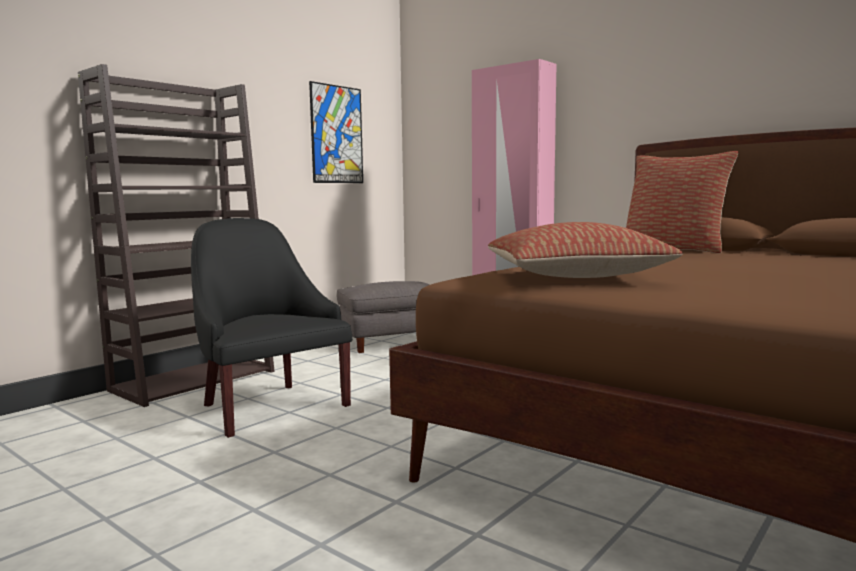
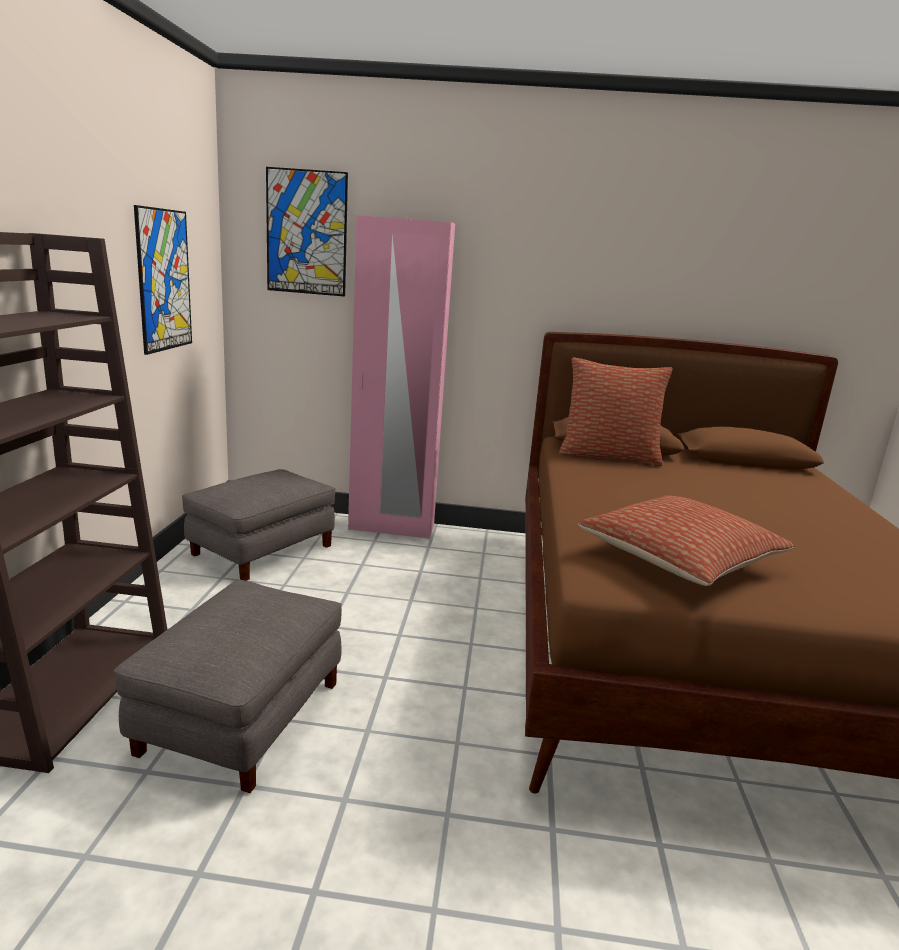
camera: 35 degrees left, 10 degrees up
black armchair [191,218,352,438] -> grey ottoman [114,580,342,793]
none -> picture [266,167,348,297]

